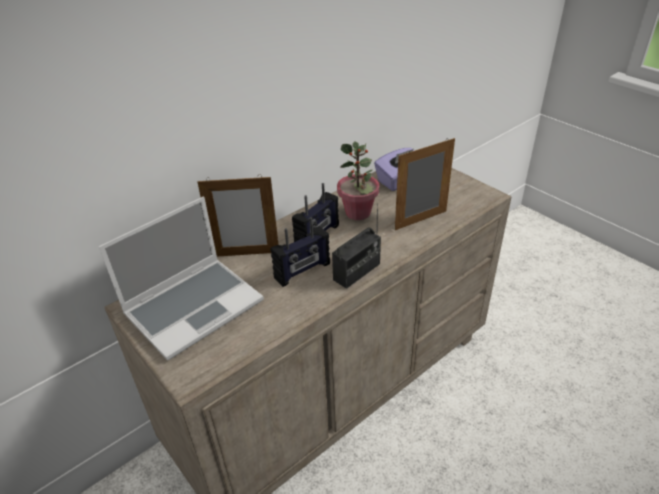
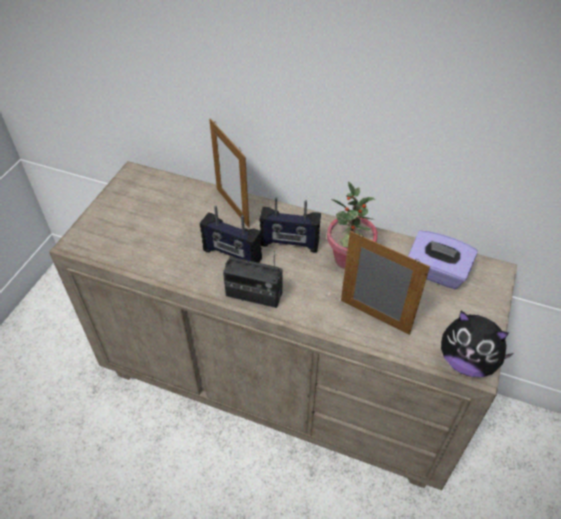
camera: 60 degrees right, 10 degrees up
laptop [99,196,264,361] -> none
none -> plush toy [441,311,514,377]

